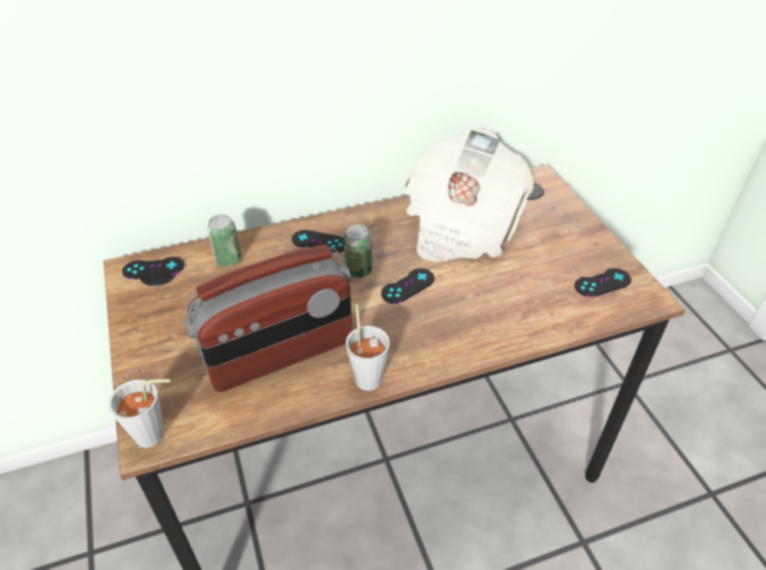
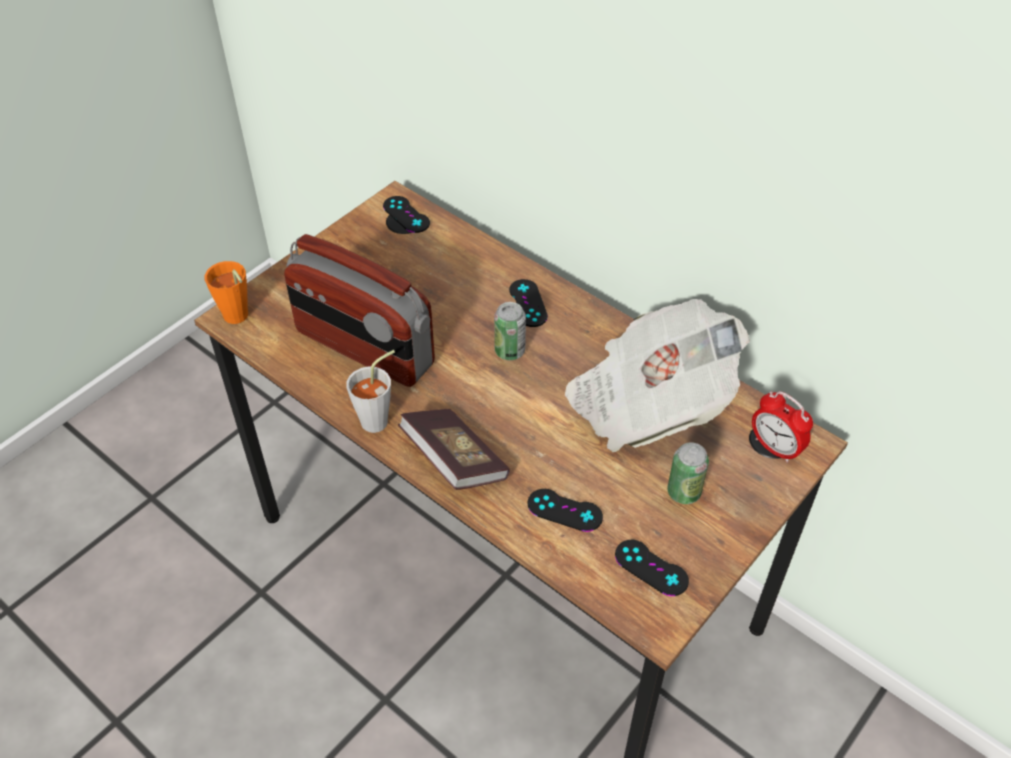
camera: 60 degrees right, 5 degrees up
grey cup [108,379,170,448] -> orange cup [205,261,248,324]
can [207,214,241,267] -> can moved to [667,442,709,504]
black game controller [381,268,435,304] -> black game controller moved to [528,489,603,532]
none -> book [398,409,510,490]
none -> alarm clock [752,391,813,463]

